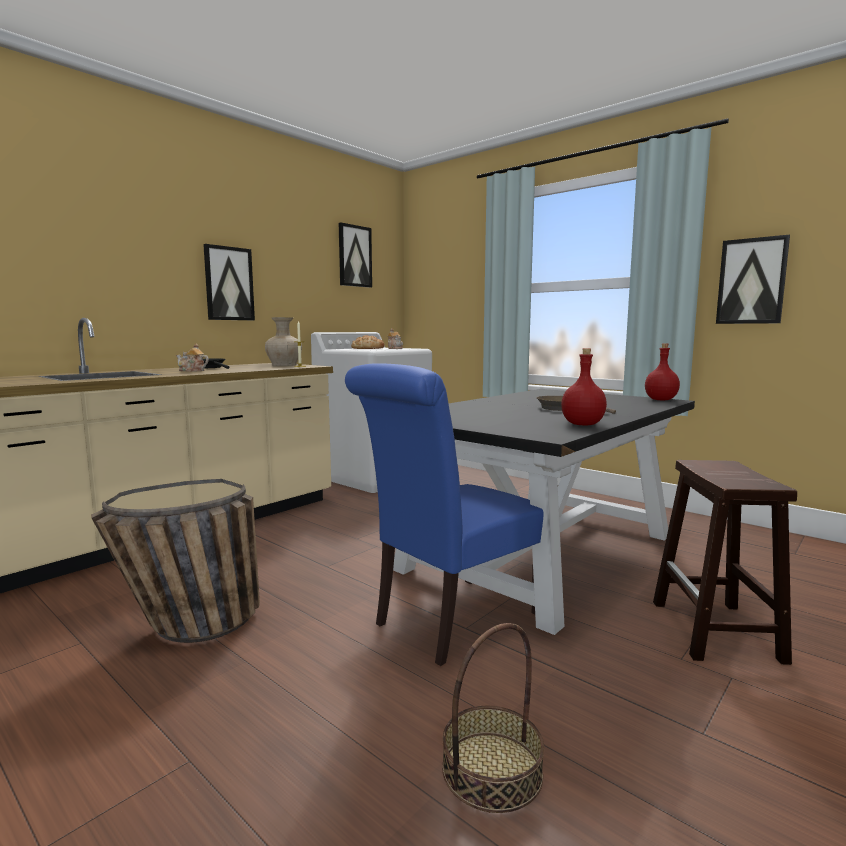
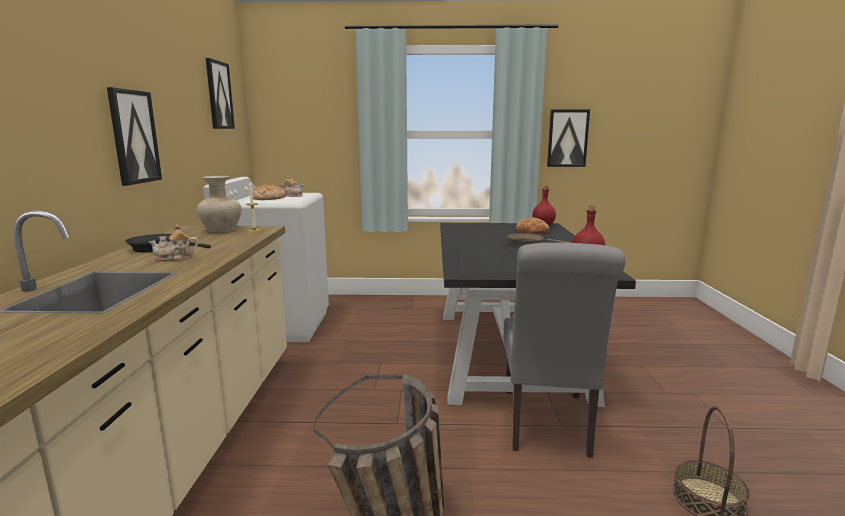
camera: 40 degrees left, 5 degrees up
blue chair [345,363,544,666] -> grey chair [503,243,625,458]
brown stool [653,460,797,665] -> none
none -> bread [516,217,550,234]

